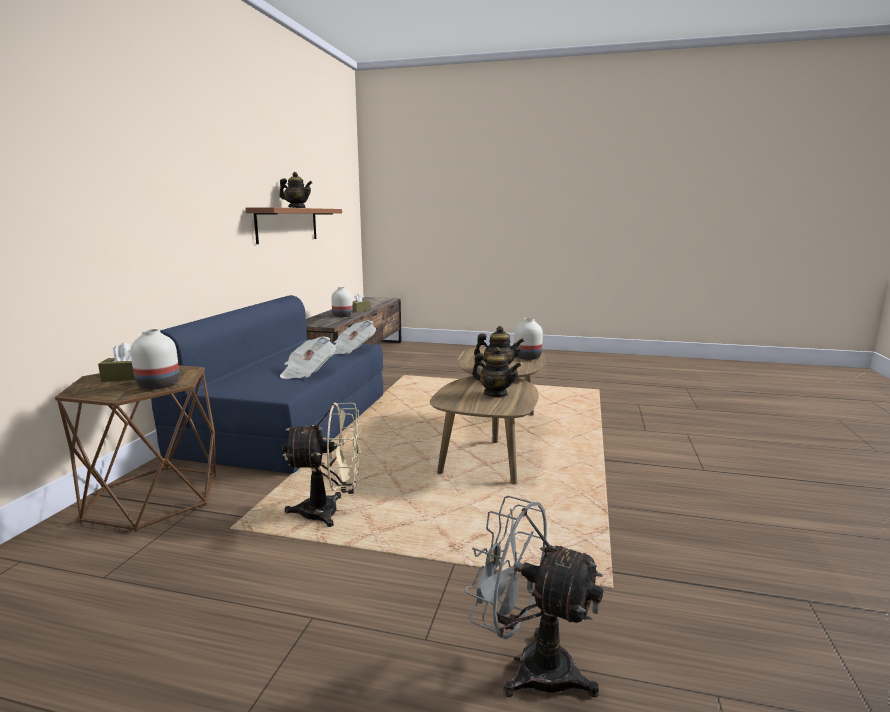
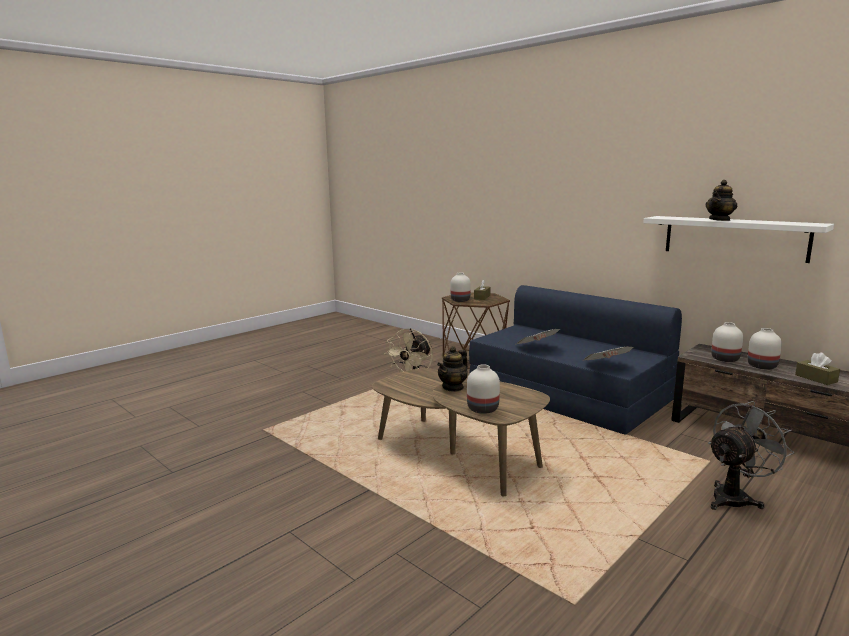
camera: 120 degrees right, 0 degrees up
brown shelf [245,208,342,244] -> white shelf [643,216,834,263]
grey fan [465,496,604,698] -> grey fan moved to [708,401,794,510]
teapot [472,347,521,397] -> none
none -> white vase [711,322,743,362]

